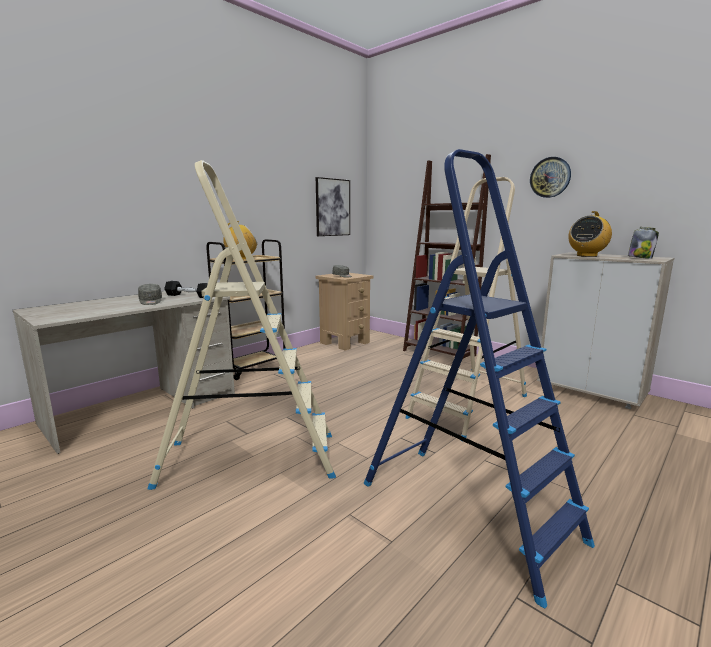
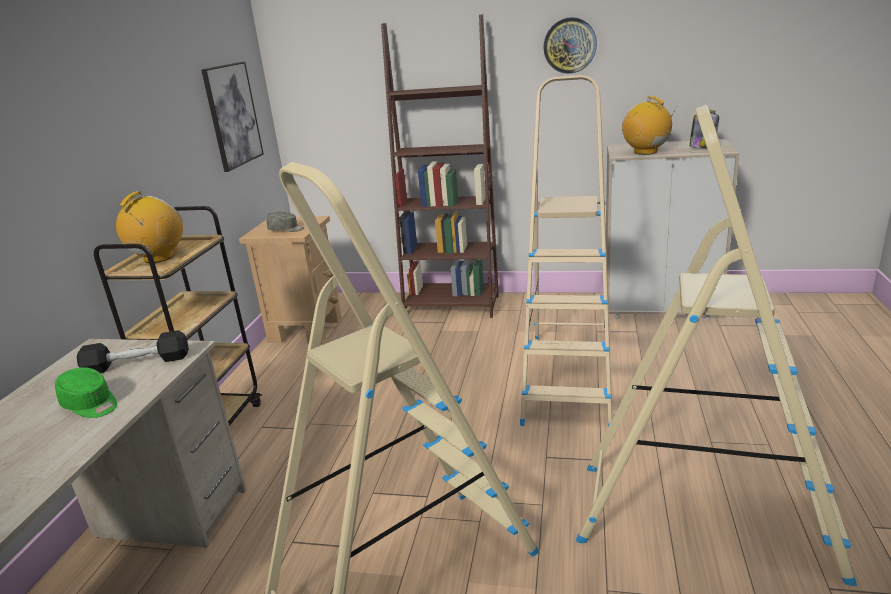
camera: 30 degrees left, 10 degrees up
grey cap [138,284,162,305] -> green cap [55,367,117,418]
blue step ladder [364,149,595,608] -> beige step ladder [576,105,857,586]
radio [568,211,612,257] -> radio turned 135 degrees clockwise [622,96,678,155]

